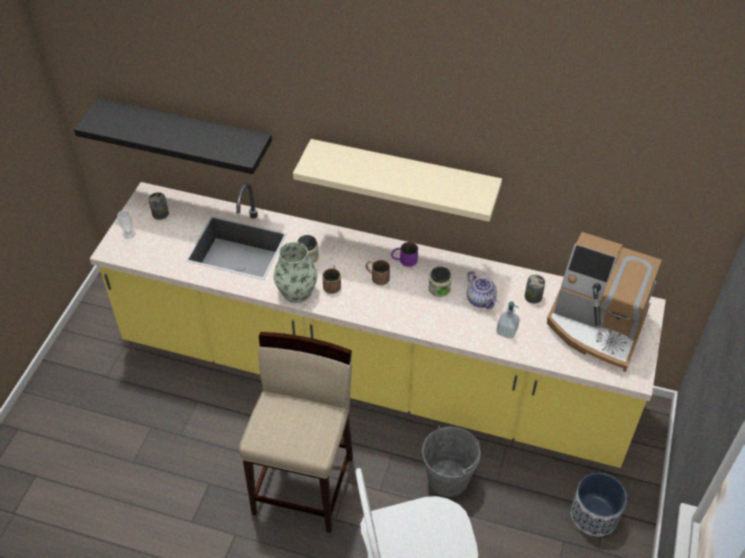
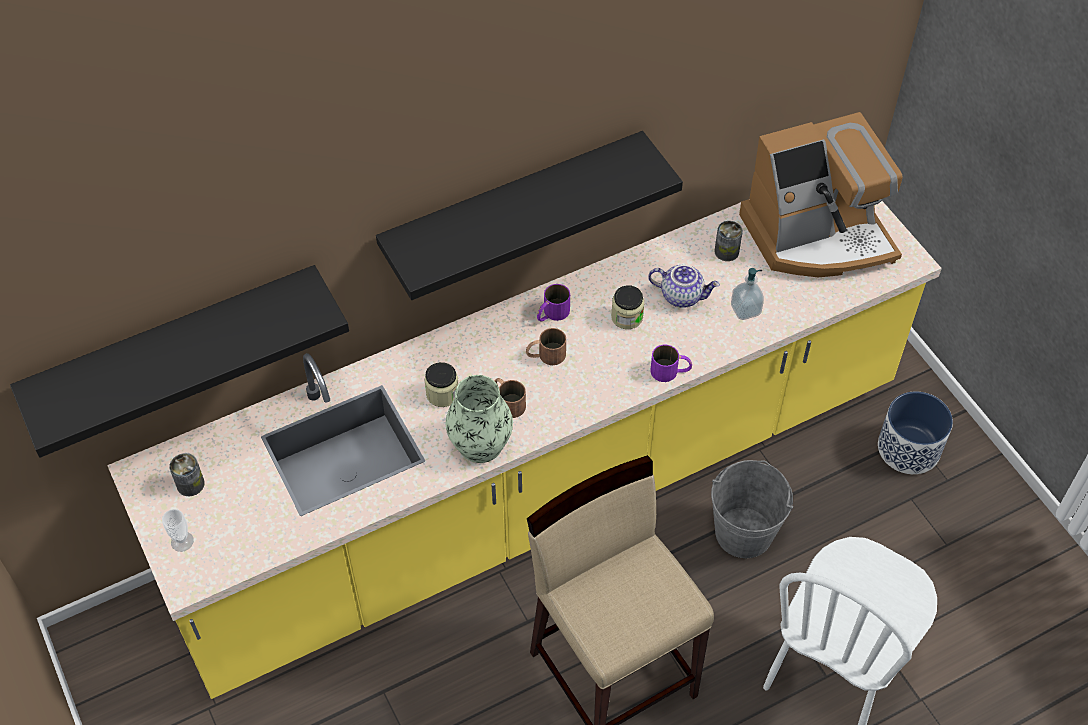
camera: 45 degrees left, 5 degrees up
beige shelf [293,139,502,222] -> black shelf [376,131,683,300]
none -> purple mug [650,344,692,382]

